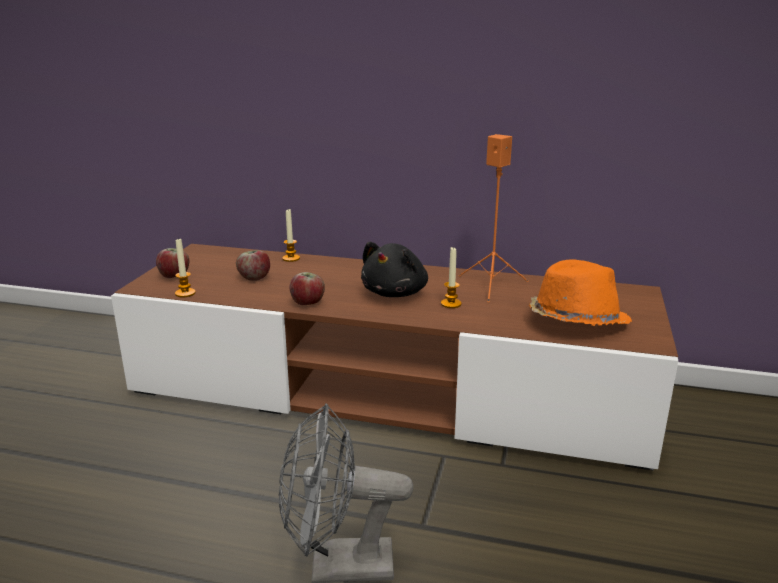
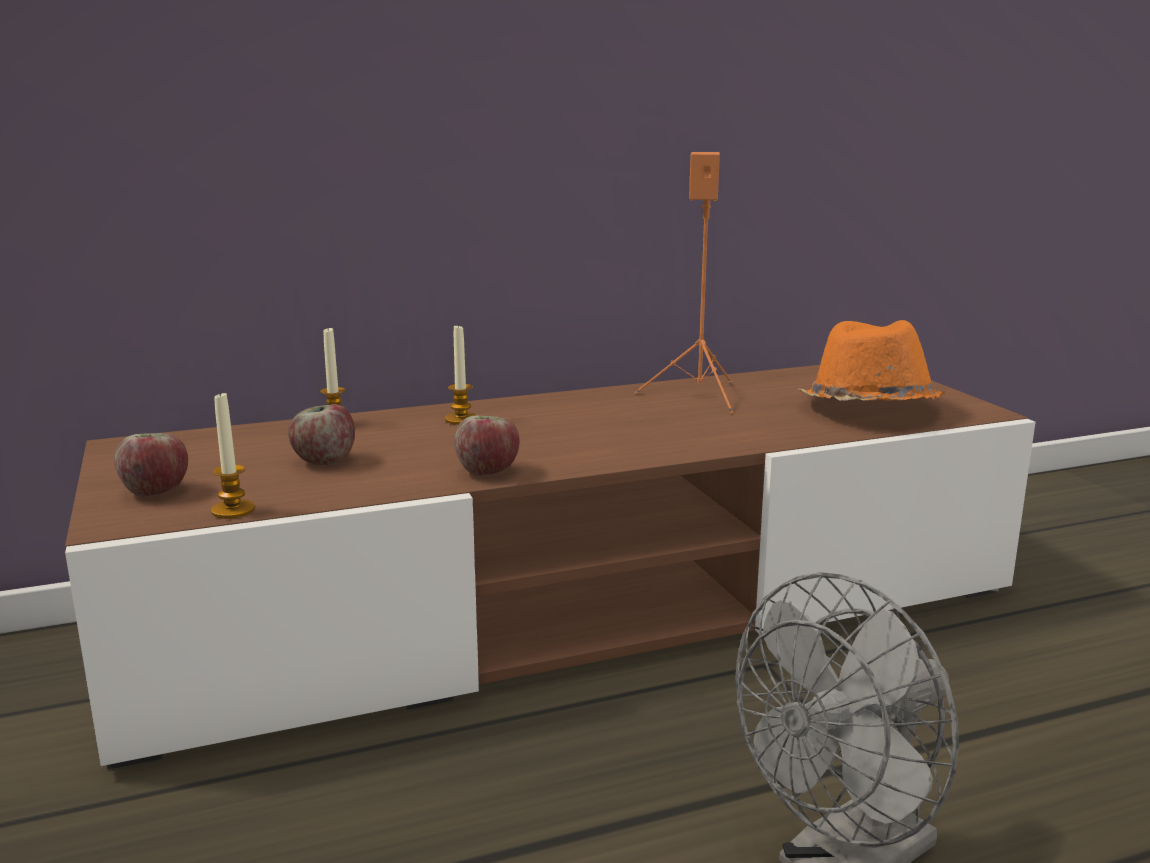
camera: 35 degrees left, 5 degrees down
black plush toy [361,242,428,297] -> none
candle [441,246,462,308] -> candle moved to [445,323,477,425]

